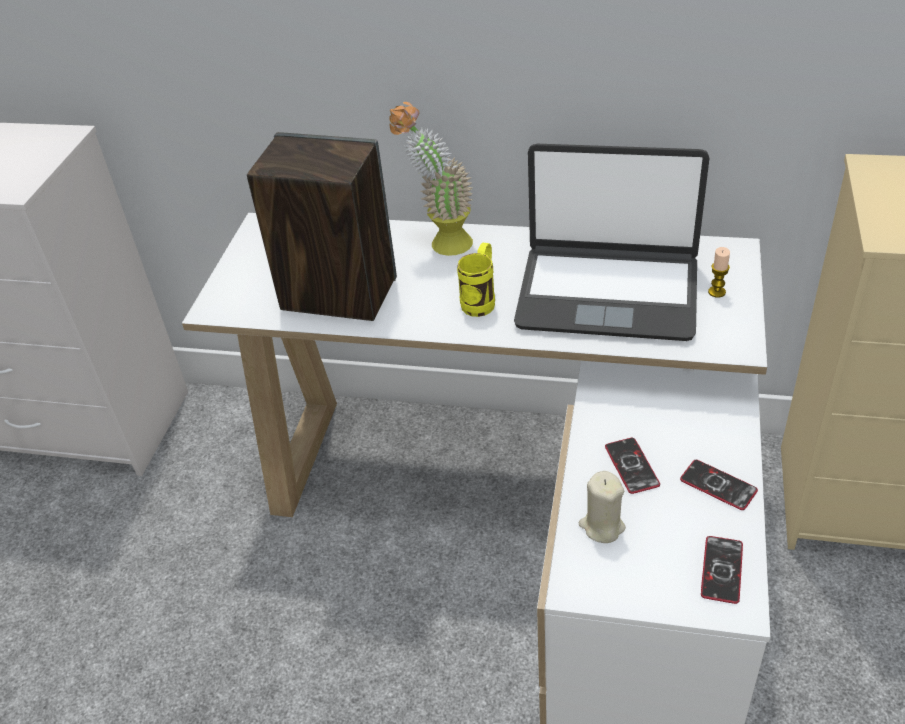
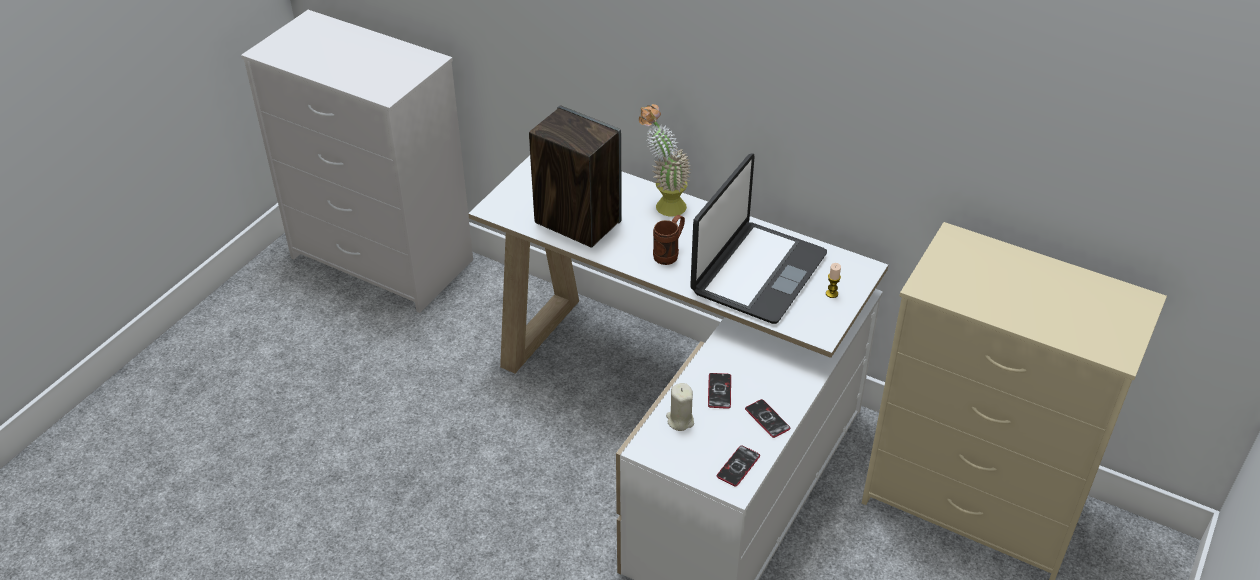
camera: 15 degrees right, 0 degrees up
yellow mug [457,243,495,317] -> brown mug [653,215,685,265]
laptop [514,144,709,341] -> laptop turned 90 degrees counterclockwise [690,154,827,324]

